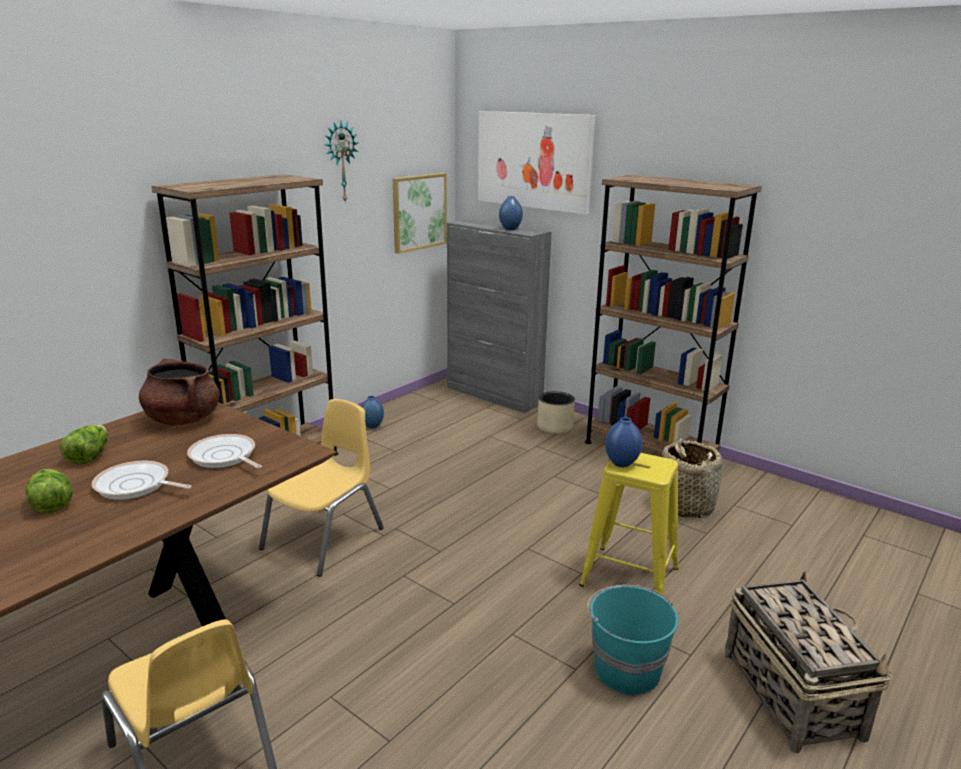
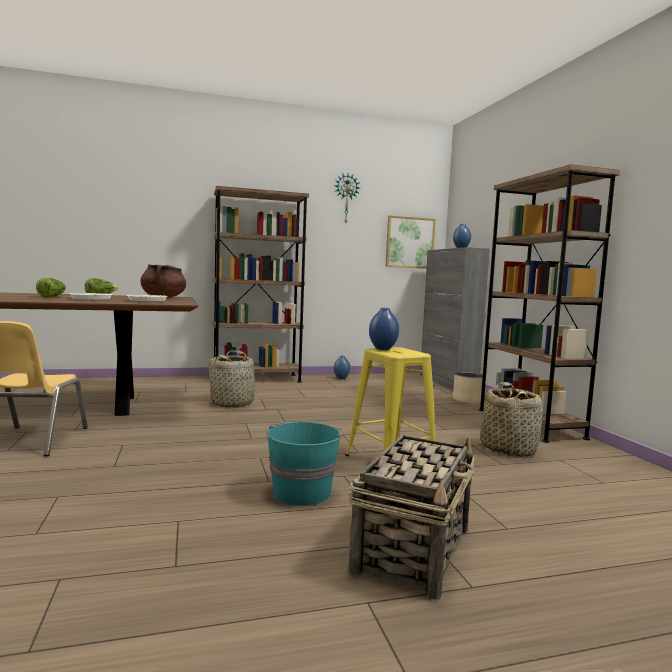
camera: 35 degrees right, 15 degrees down
yellow chair [259,399,384,577] -> basket [205,350,262,407]
picture [478,111,595,214] -> none

